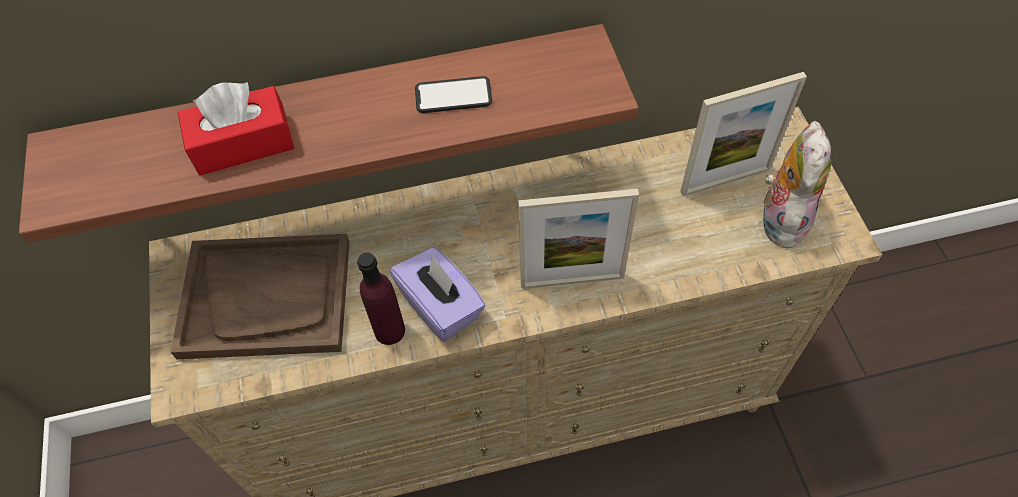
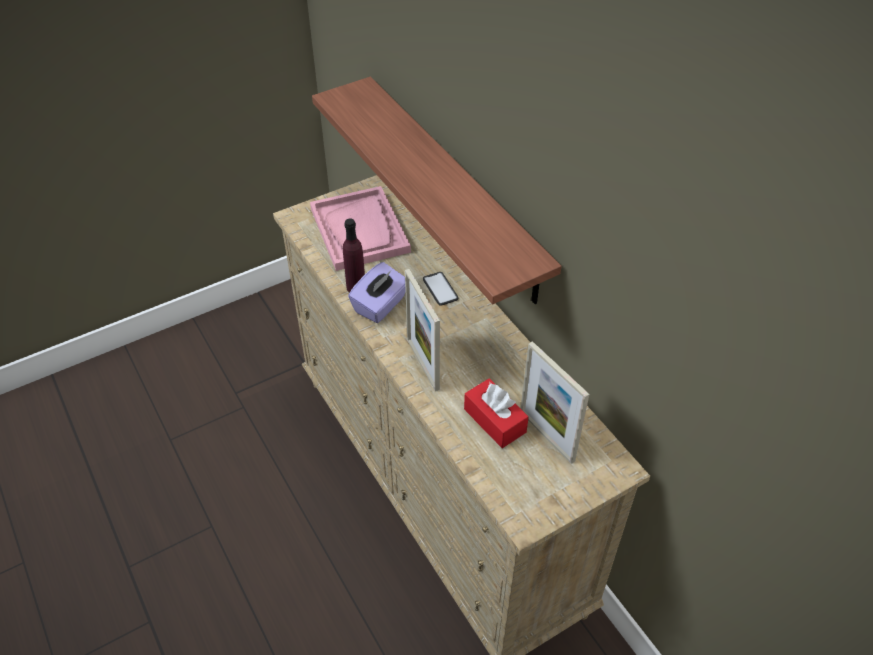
camera: 70 degrees right, 10 degrees down
brown tray [171,234,350,359] -> pink tray [310,186,411,271]
red tissue box [178,82,294,176] -> red tissue box moved to [464,378,529,448]
phone [415,76,492,113] -> phone moved to [423,272,458,306]
plush toy [762,121,832,249] -> none

